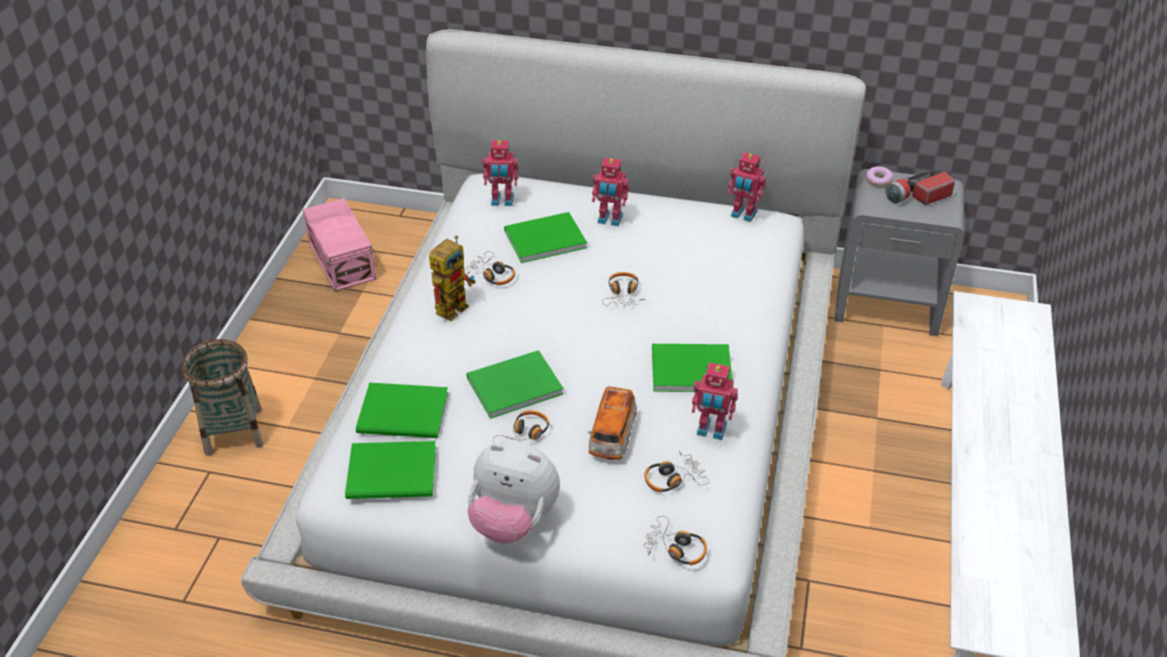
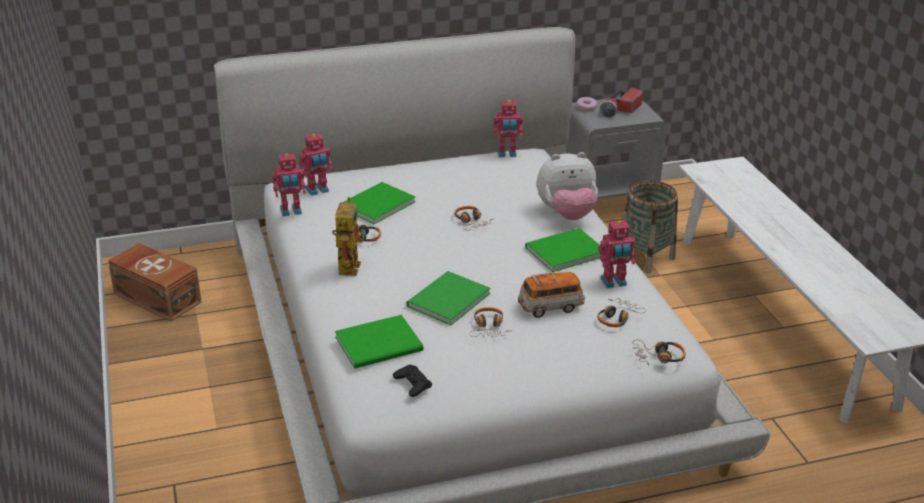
camera: 30 degrees left, 10 degrees down
basket [182,339,263,456] -> basket moved to [623,180,678,273]
pink storage box [303,198,377,292] -> brown storage box [108,243,201,322]
green book [345,441,436,499] -> black game controller [393,365,432,397]
plush toy [467,441,560,544] -> plush toy moved to [537,152,598,220]
toy car [588,386,637,460] -> toy car turned 90 degrees counterclockwise [518,272,585,318]
toy robot [592,158,630,226] -> toy robot moved to [272,154,306,216]

